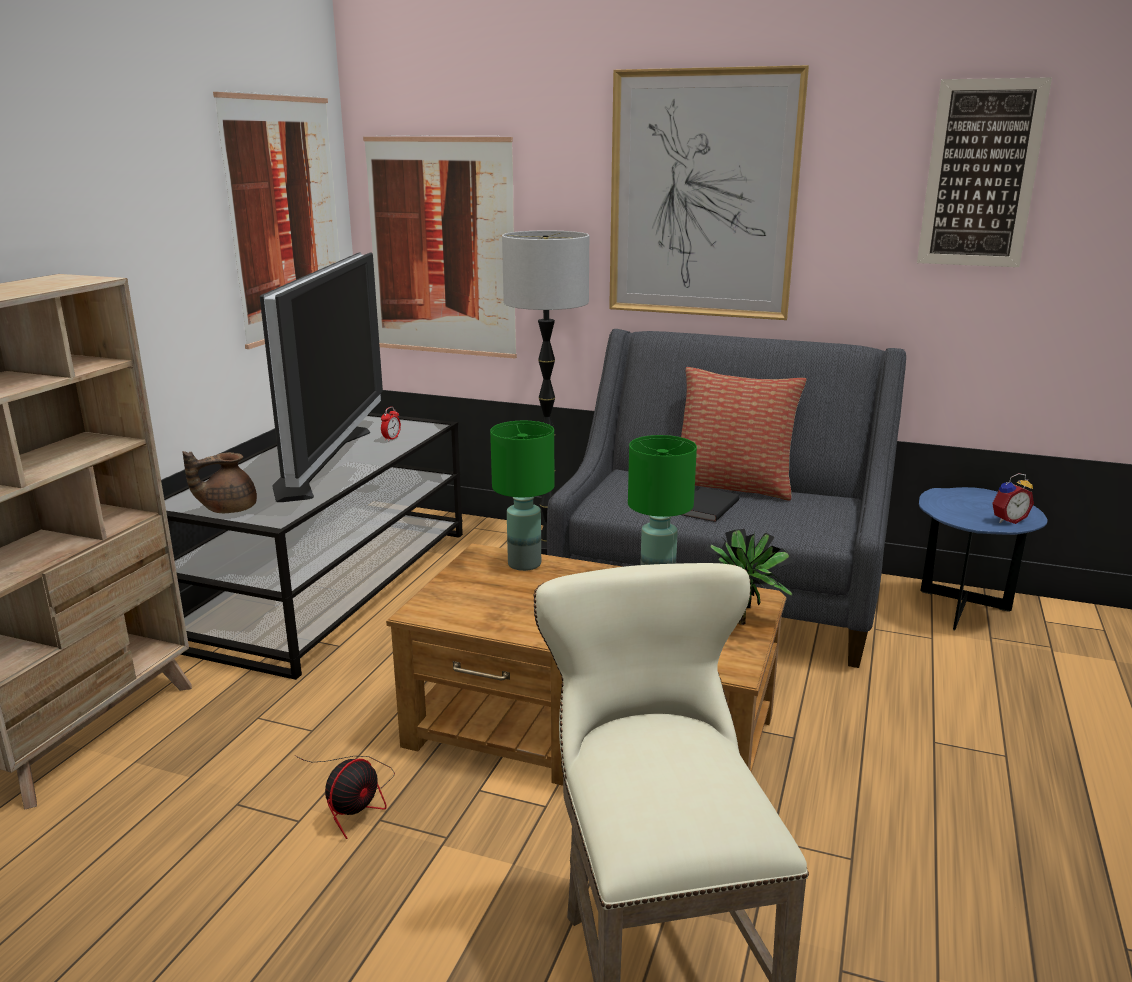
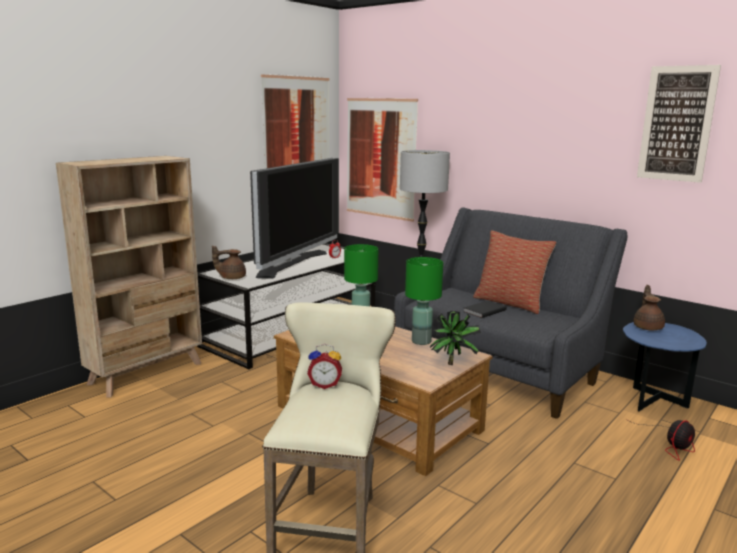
camera: 20 degrees right, 5 degrees down
fan [295,755,395,839] -> fan moved to [625,419,695,461]
picture [609,65,809,320] -> none
alarm clock [992,473,1034,524] -> alarm clock moved to [307,344,342,389]
none -> brown teapot [634,285,665,330]

